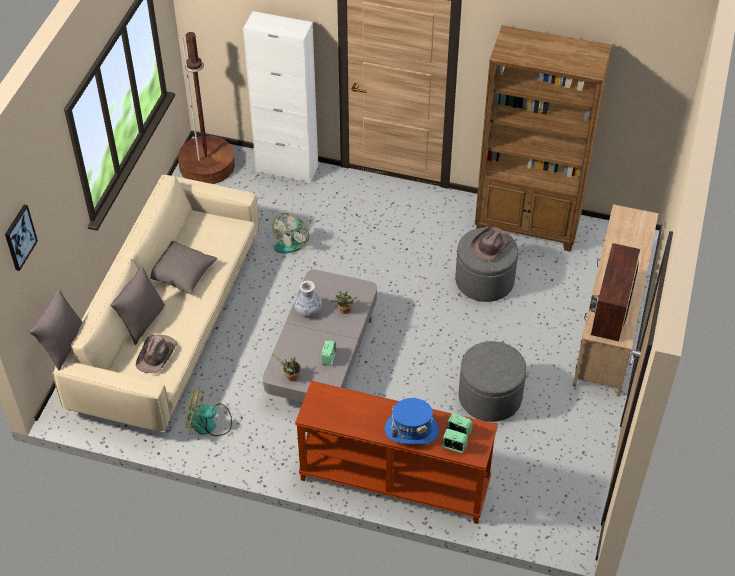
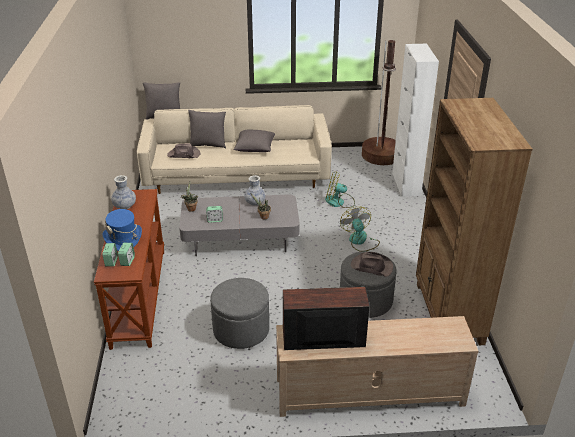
camera: 70 degrees right, 15 degrees down
picture [5,205,38,271] -> none
fan [186,387,232,436] -> fan moved to [340,206,380,252]
none -> vase [111,175,136,209]

